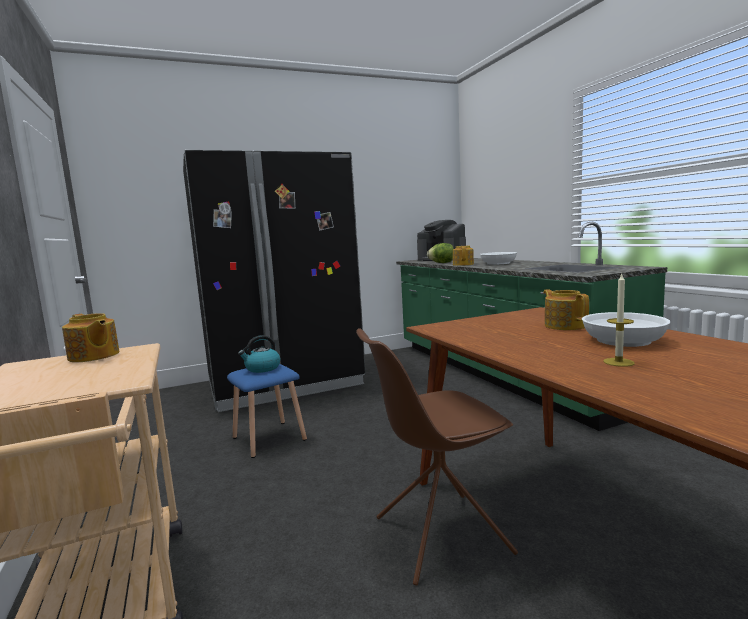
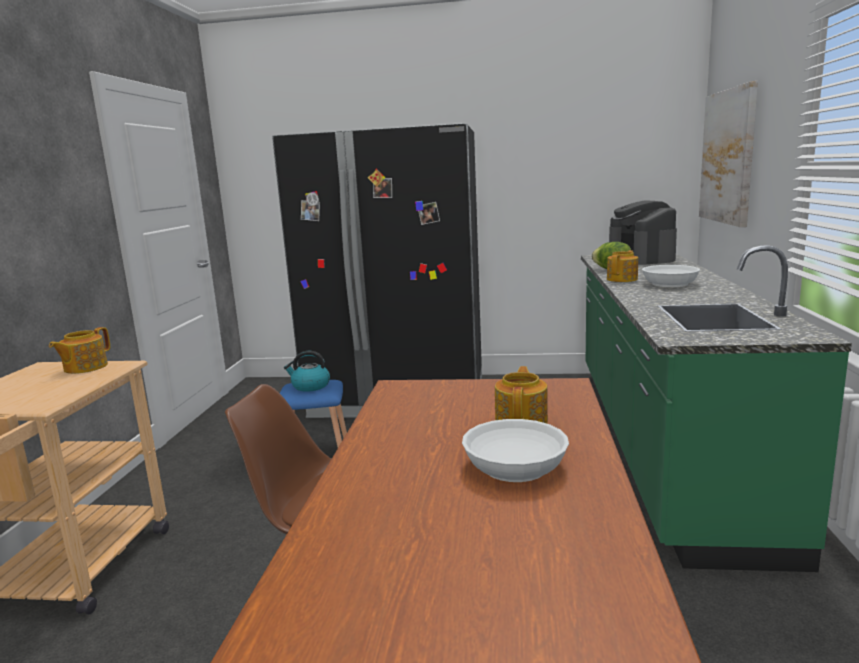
camera: 30 degrees right, 5 degrees up
teapot [62,313,120,362] -> teapot turned 45 degrees clockwise [49,327,110,374]
candle [603,274,635,367] -> none
none -> picture [699,81,758,227]

